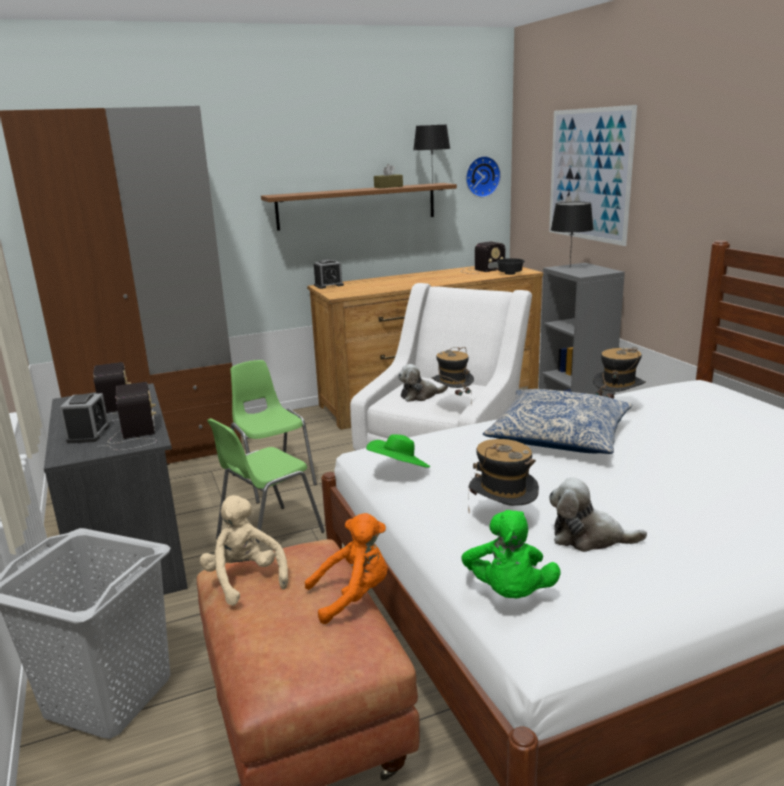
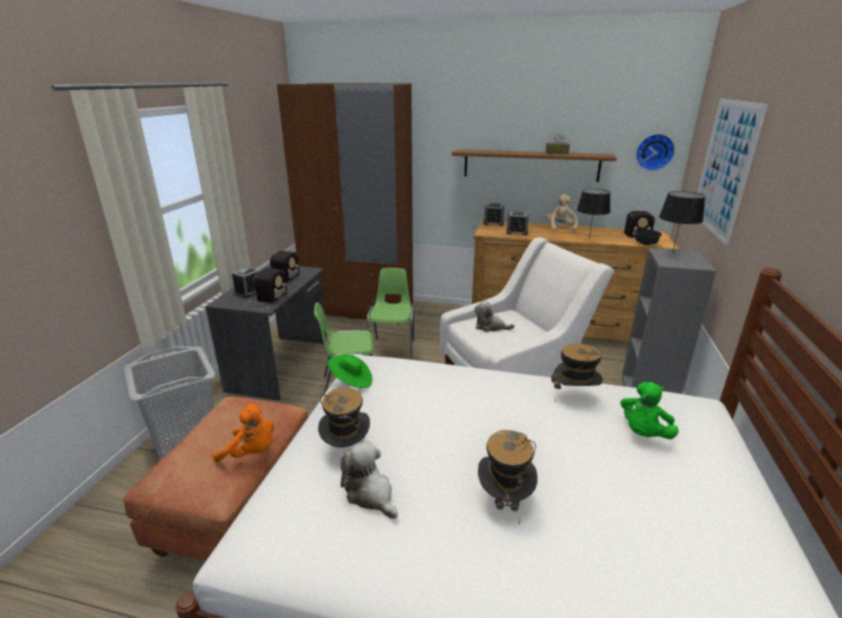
camera: 35 degrees right, 5 degrees up
beige plush toy [200,495,288,606] -> beige plush toy moved to [546,194,578,233]
black table lamp [414,125,450,185] -> black table lamp moved to [577,189,611,238]
hat [432,347,474,405] -> hat moved to [478,430,538,524]
green plush toy [461,510,561,598] -> green plush toy moved to [620,382,679,439]
pillow [483,389,632,454] -> none
none -> alarm clock [506,211,528,235]

